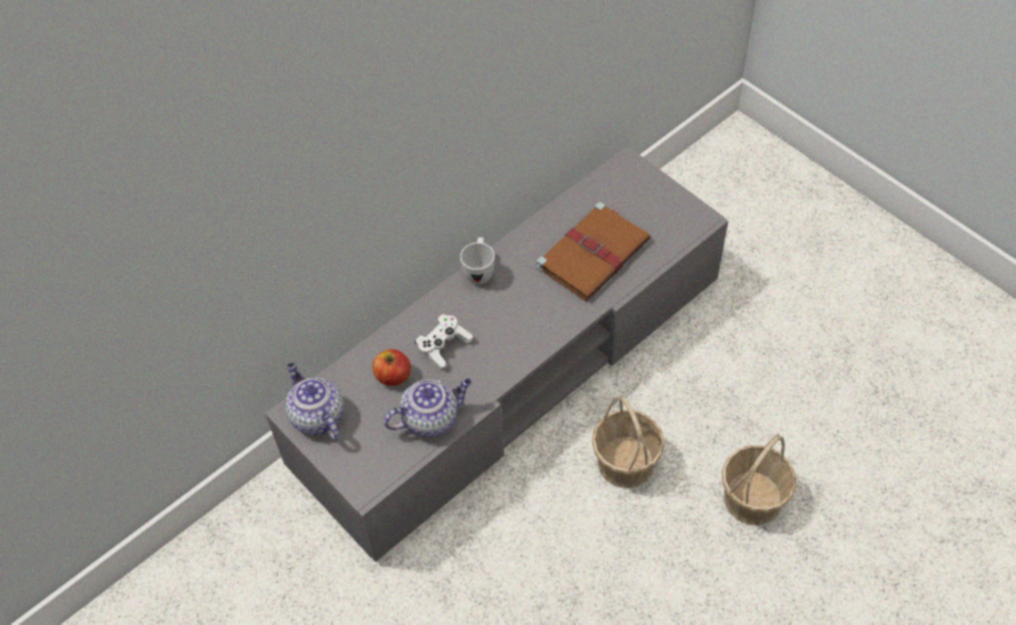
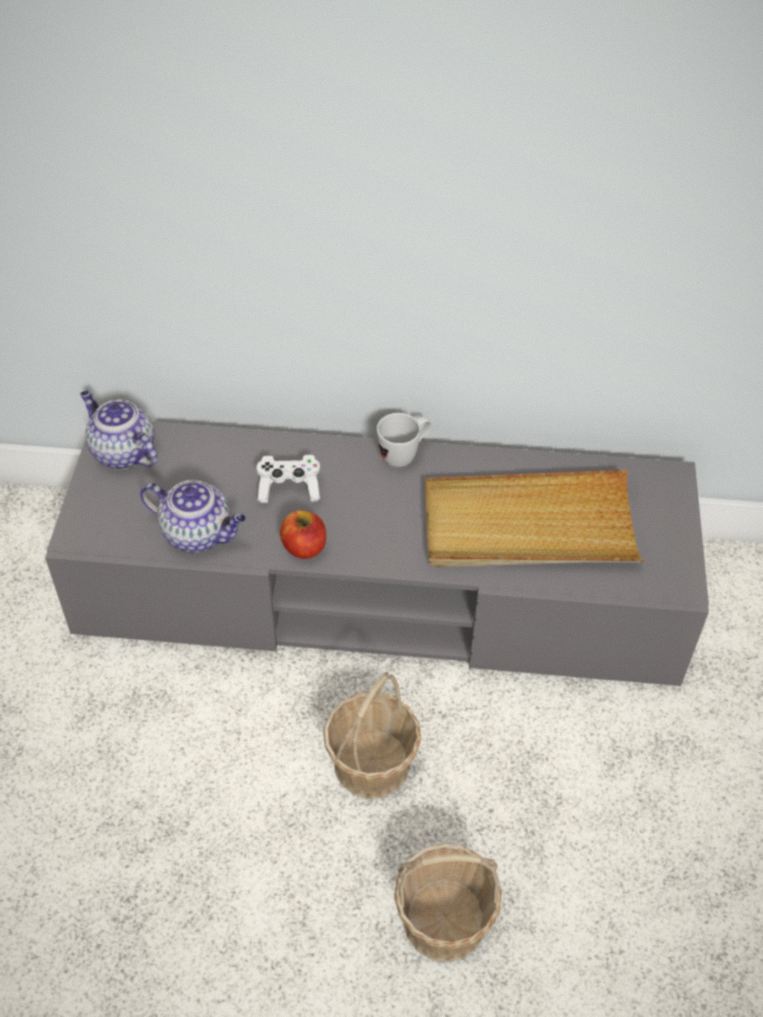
camera: 45 degrees right, 5 degrees down
teapot [286,363,344,441] -> teapot turned 60 degrees counterclockwise [80,390,157,470]
apple [373,349,411,386] -> apple moved to [280,510,326,559]
brown book [536,202,651,301] -> beige tray [425,470,645,567]

